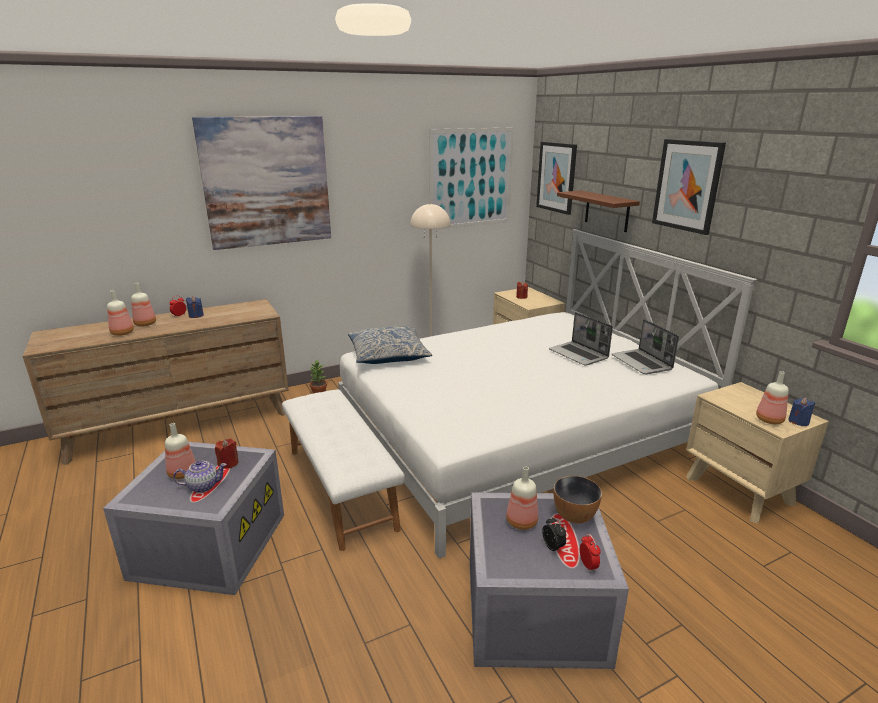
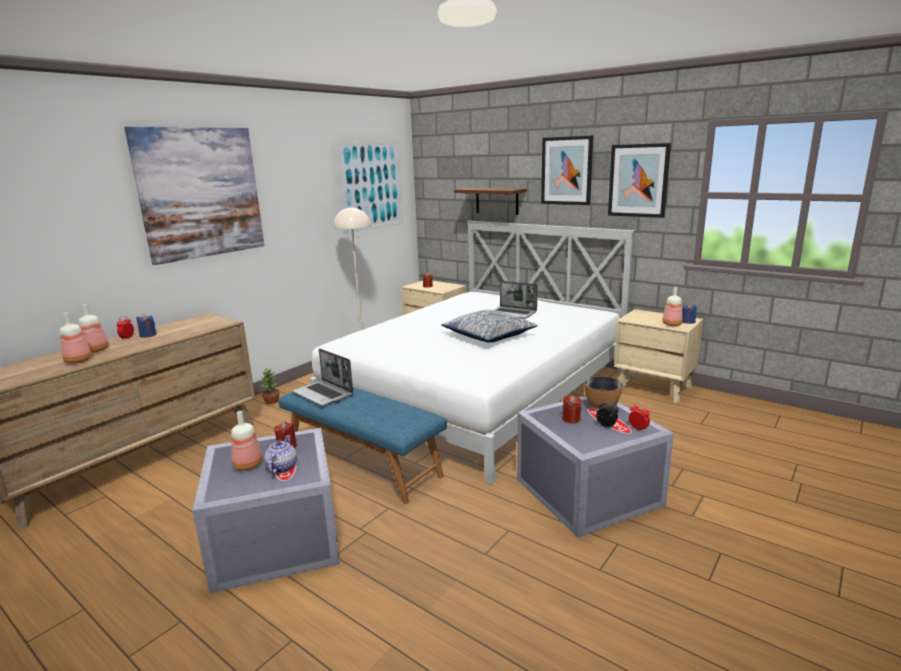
camera: 25 degrees left, 5 degrees down
teapot [173,461,227,493] -> teapot turned 45 degrees counterclockwise [264,435,297,474]
white bench [282,389,405,551] -> blue bench [278,380,447,504]
pillow [348,326,432,364] -> pillow moved to [441,310,538,343]
bottle [506,466,538,530] -> red candle [562,396,582,423]
picture [536,142,577,215] -> picture moved to [608,143,671,218]
laptop [612,319,679,374] -> laptop moved to [292,348,353,406]

